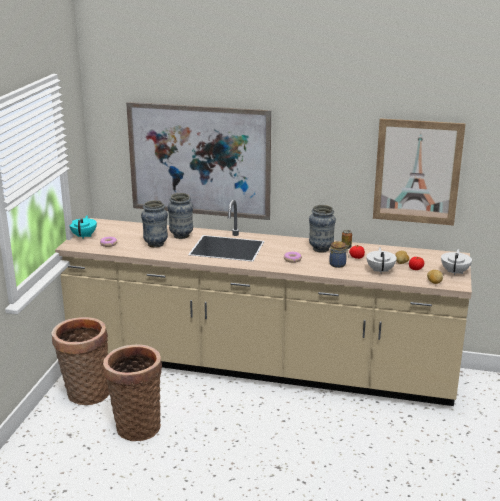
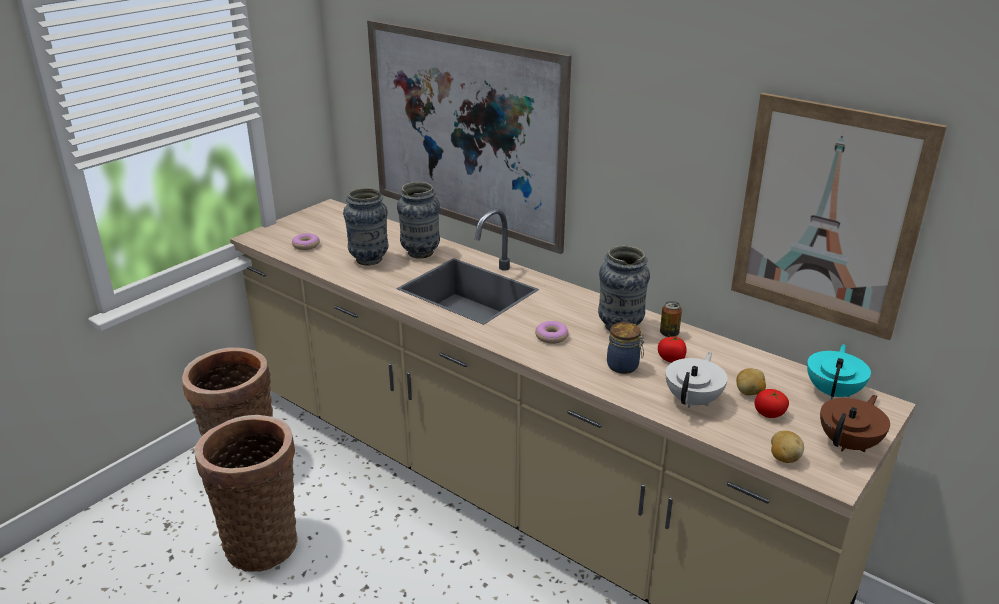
camera: 25 degrees right, 5 degrees up
turquoise teapot [70,216,97,239] -> turquoise teapot moved to [807,344,871,399]
white teapot [441,249,472,276] -> brown teapot [820,395,890,452]

